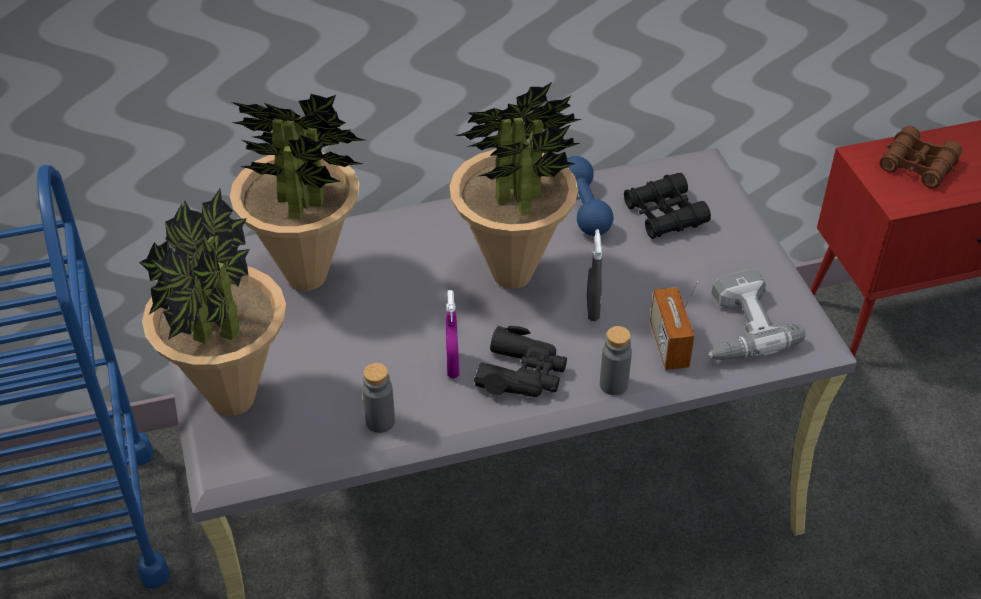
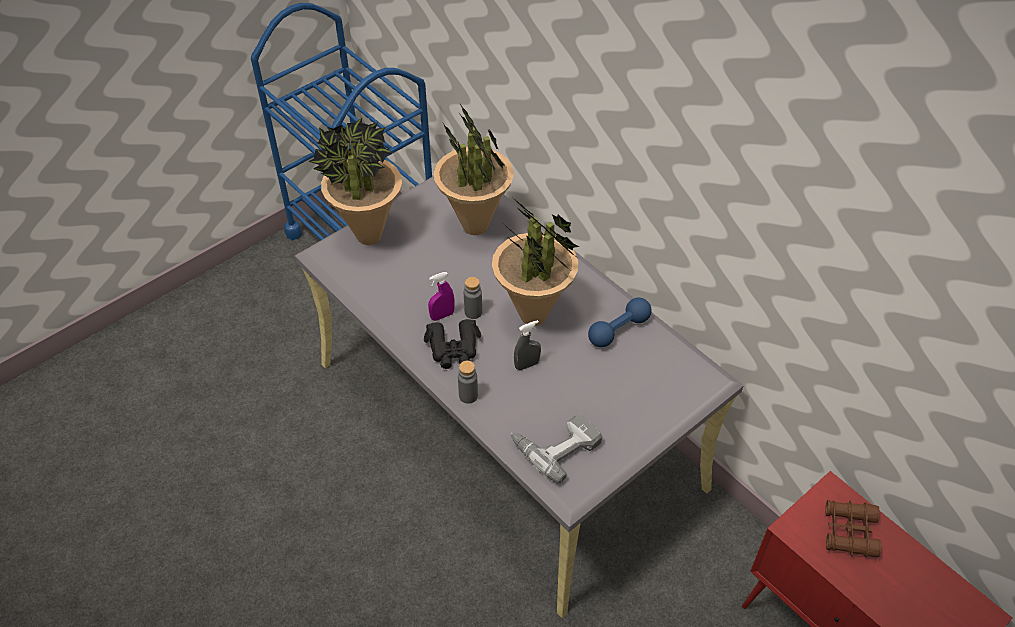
camera: 65 degrees right, 5 degrees up
grey bottle [362,363,395,433] -> grey bottle moved to [464,277,482,319]
black binoculars [624,173,711,239] -> none
radio [650,281,698,370] -> none

